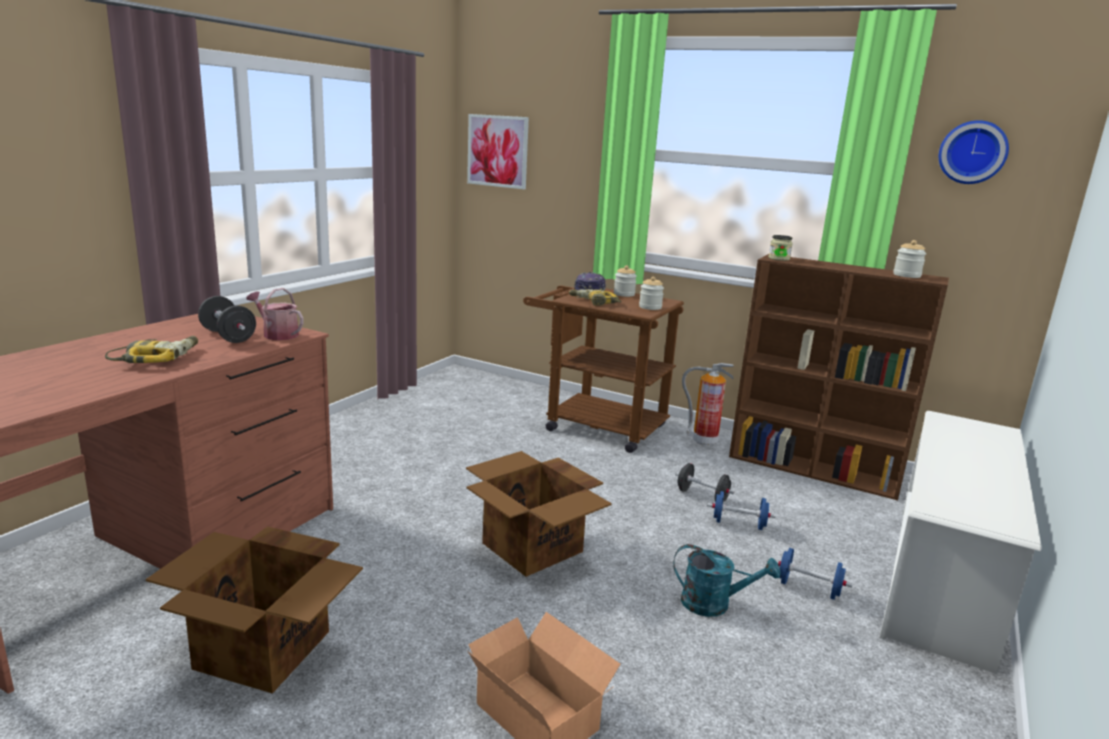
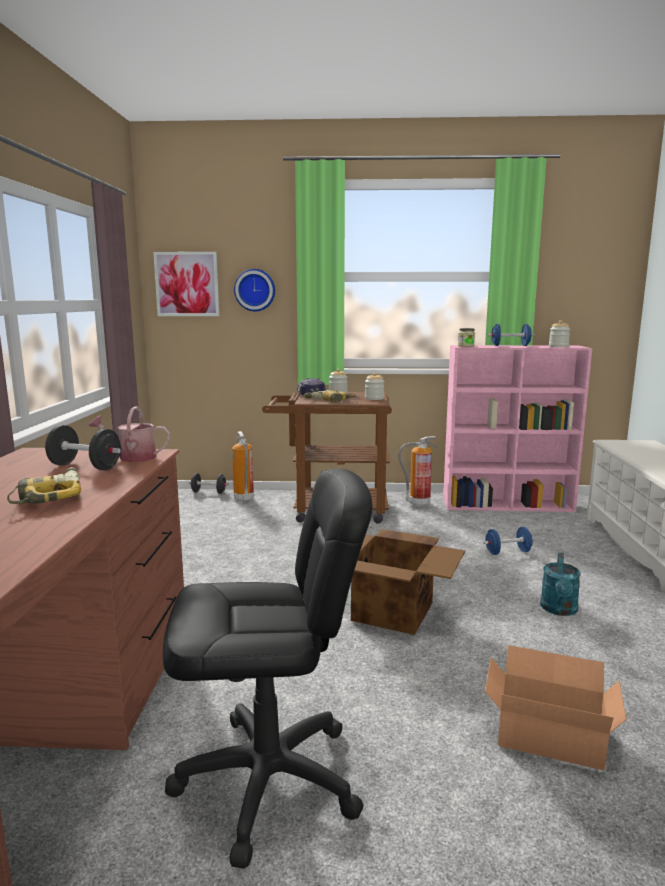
camera: 25 degrees left, 5 degrees down
cardboard box [146,526,363,693] -> black office chair [163,469,372,869]
turquoise watering can [673,544,781,617] -> turquoise watering can turned 120 degrees clockwise [540,552,581,616]
black dumbbell [675,463,734,502] -> black dumbbell moved to [189,473,229,494]
brown bookcase [729,254,949,500] -> pink bookcase [443,345,592,512]
blue dumbbell [777,548,853,600] -> blue dumbbell moved to [488,324,535,346]
wall clock [939,120,1009,184] -> wall clock moved to [234,269,275,311]
none -> fire extinguisher [231,431,254,502]

